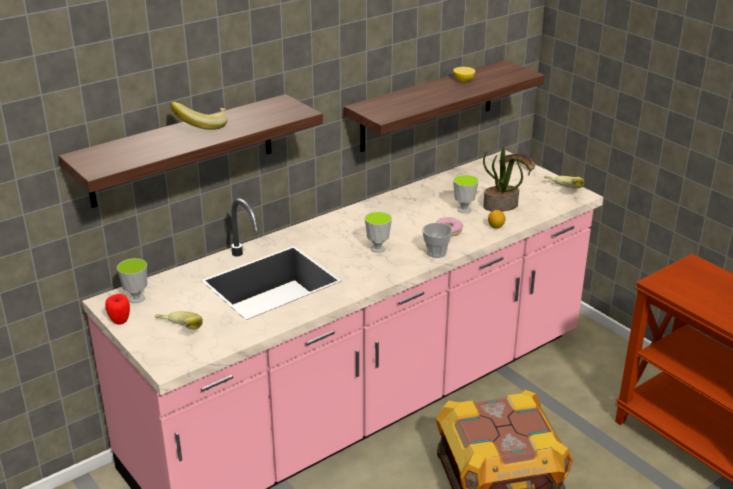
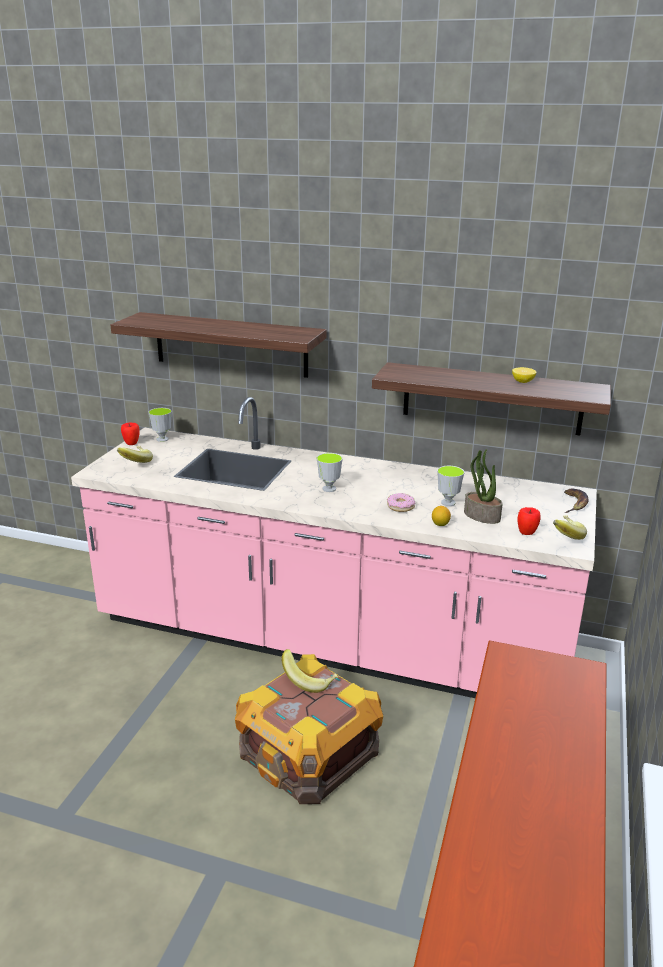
camera: 55 degrees right, 5 degrees down
banana [170,102,227,130] -> banana moved to [281,649,338,693]
cup [422,223,452,258] -> none
none -> apple [518,507,541,535]

